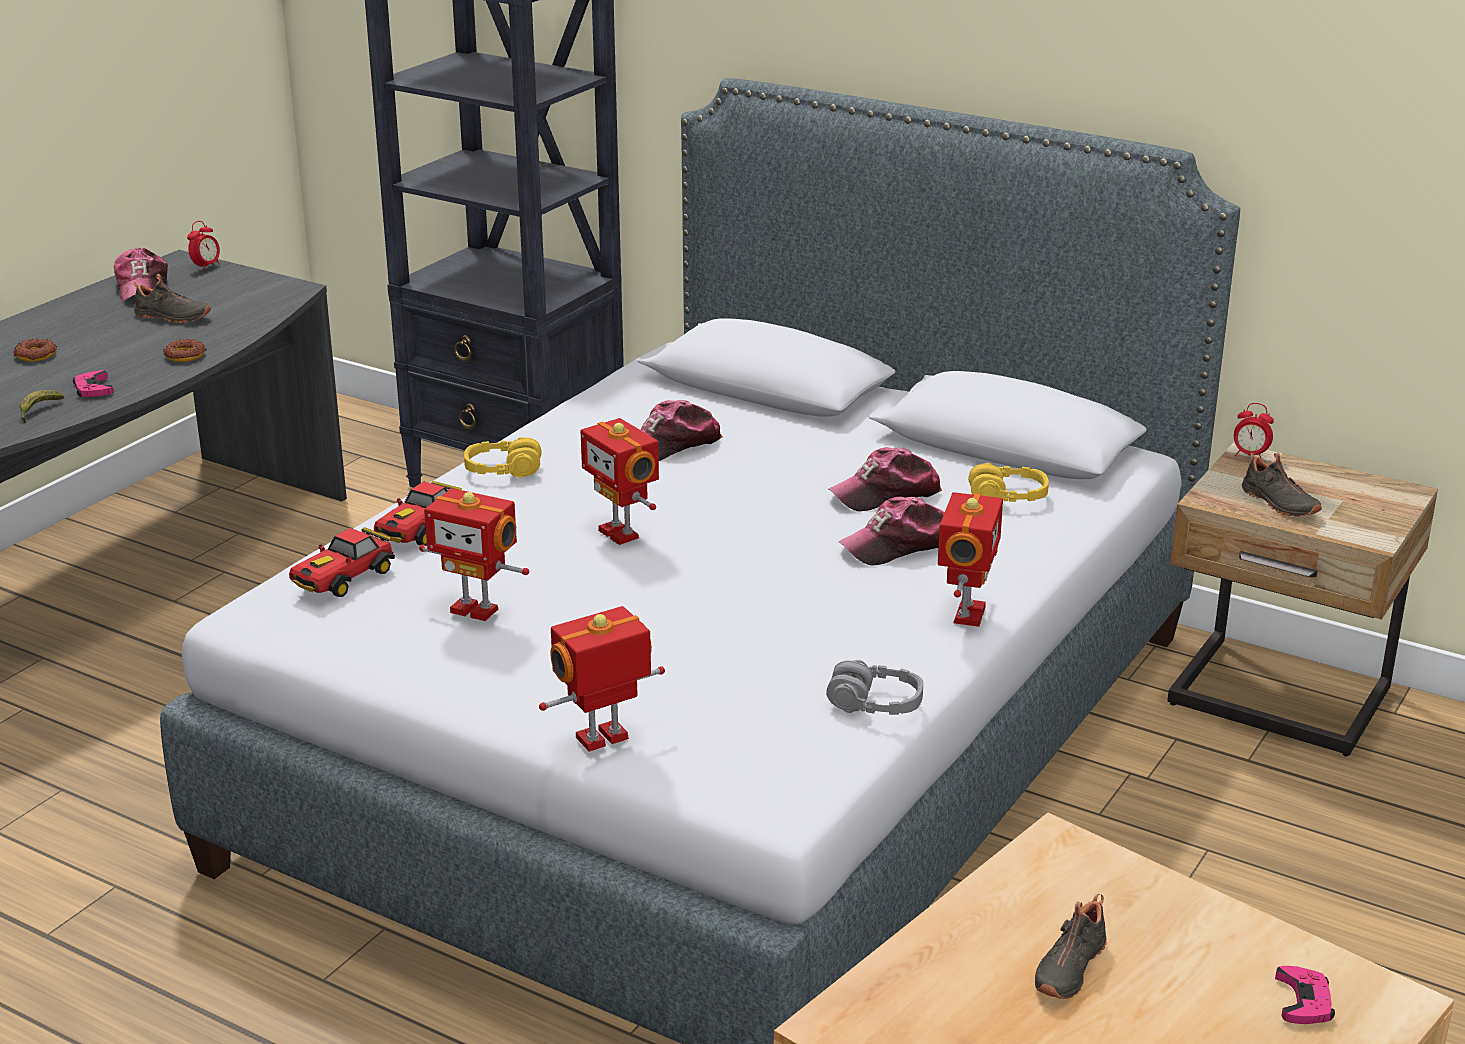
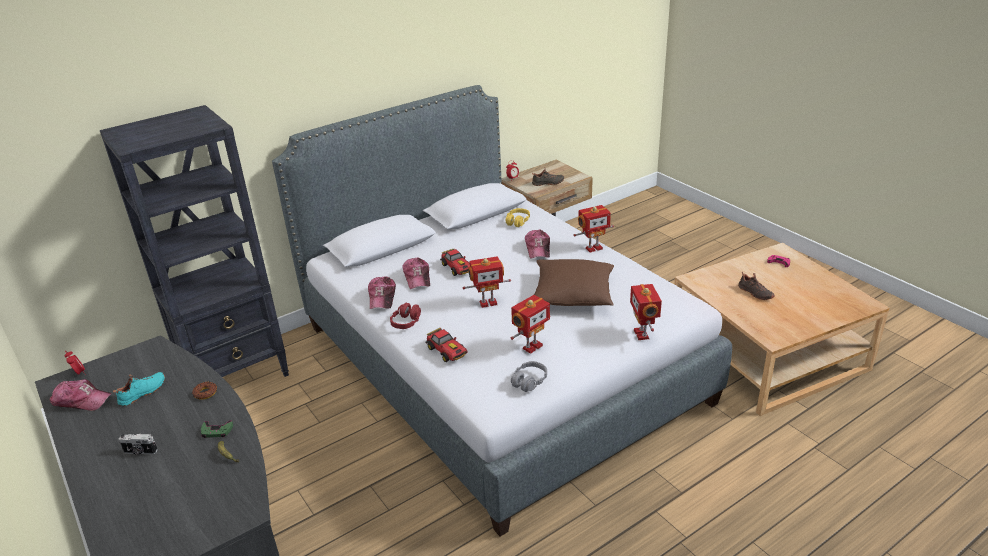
camera: 65 degrees left, 5 degrees up
donut [14,339,57,361] -> camera [119,434,158,455]
pink game controller [73,370,114,397] -> green game controller [201,420,233,438]
black shoe [133,274,211,323] -> turquoise shoe [113,372,165,406]
toy car [289,527,395,597] -> toy car moved to [440,249,470,276]
yellow headphones [464,437,542,478] -> red headphones [390,303,421,329]
grey headphones [826,660,923,715] -> grey headphones moved to [511,361,547,392]
cap [829,447,942,511] -> cap moved to [368,276,396,309]
toy robot [938,492,1003,627] -> toy robot turned 120 degrees clockwise [573,205,614,252]
none -> brown pillow [534,259,614,306]

